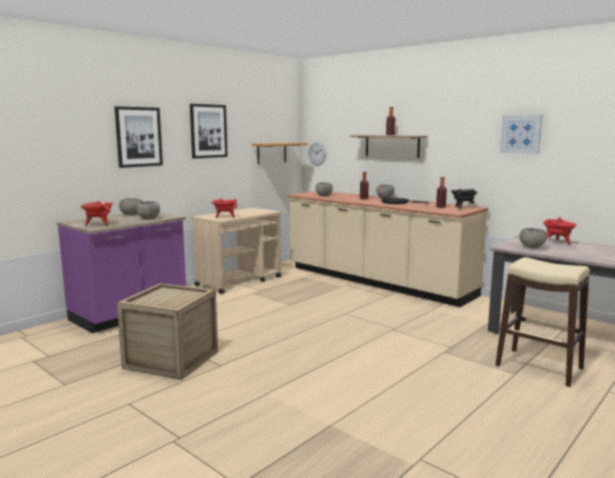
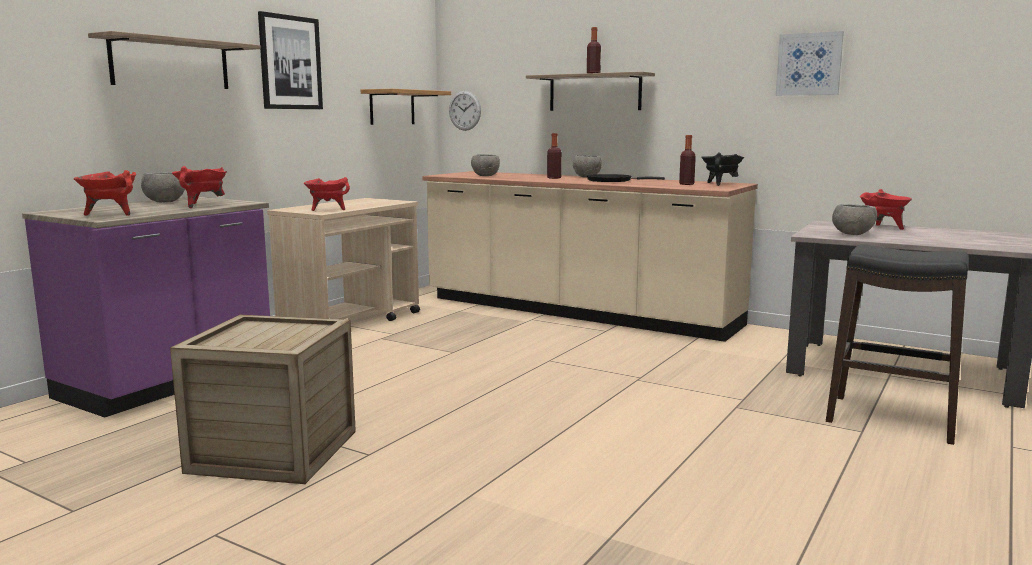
camera: 10 degrees left, 0 degrees up
picture [115,106,163,168] -> shelf [88,31,261,89]
grey bowl [136,201,160,219] -> red cooking pot [172,166,227,208]
beige stool [496,257,590,387] -> black stool [826,244,968,445]

